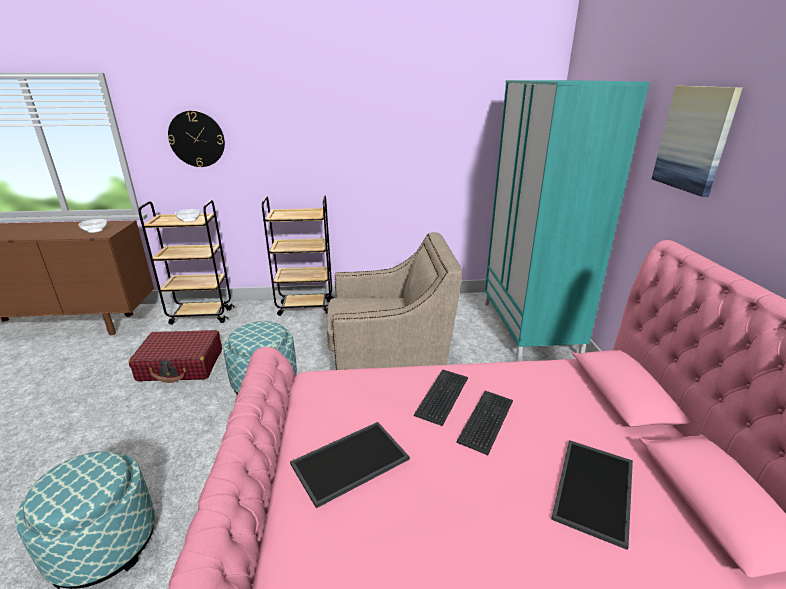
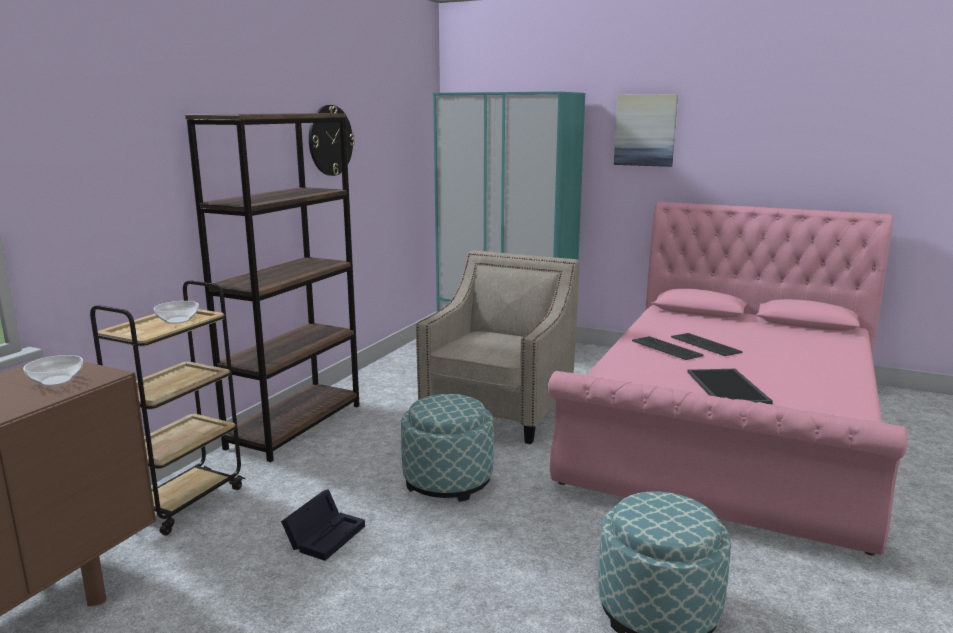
camera: 60 degrees left, 10 degrees down
red suitcase [129,330,222,383] -> black storage box [281,489,365,561]
wall clock [168,111,225,167] -> wall clock moved to [309,105,355,176]
brown cart [262,195,334,316] -> brown bookcase [185,113,360,462]
tray [551,440,633,550] -> none

